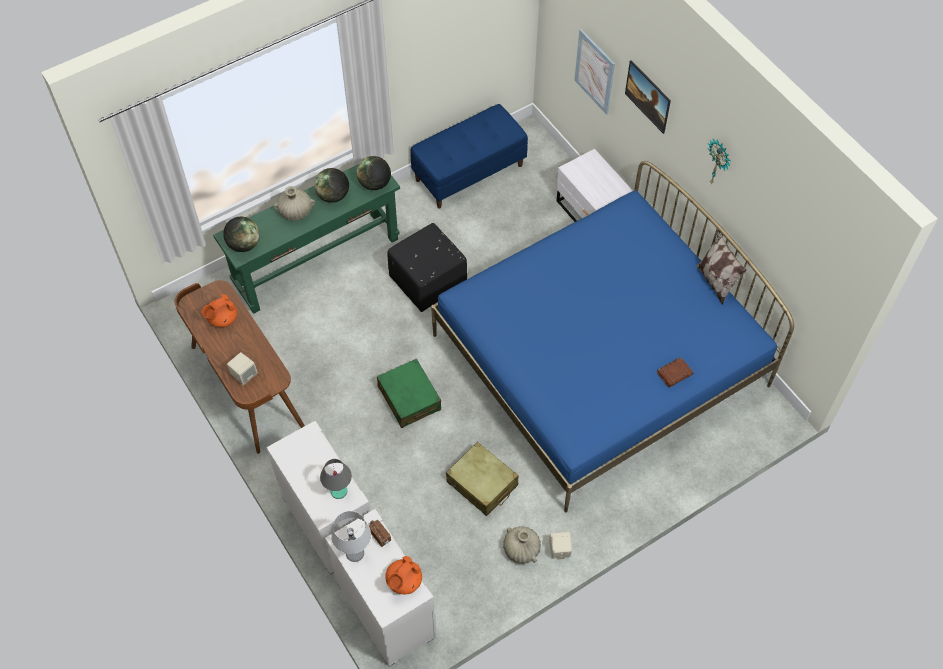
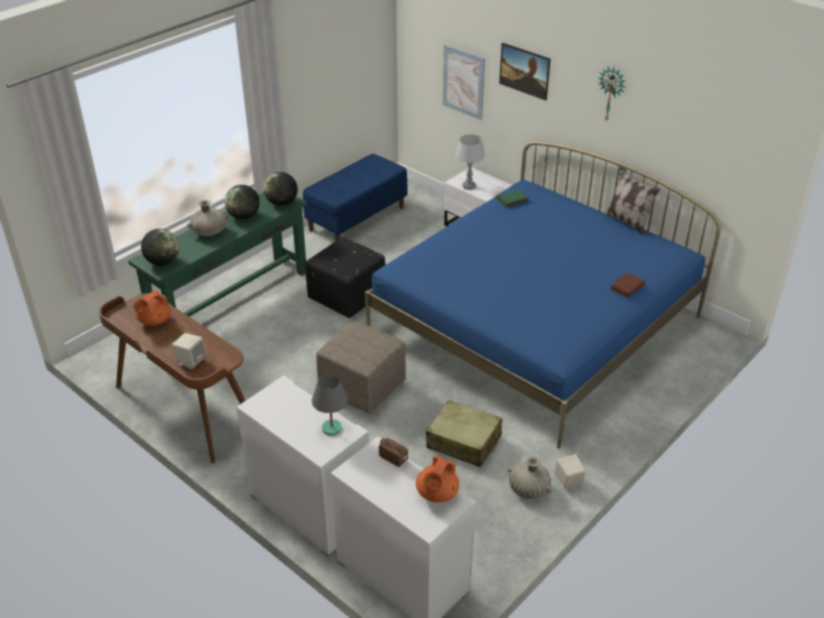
camera: 15 degrees left, 20 degrees down
grey table lamp [331,511,371,562] -> grey table lamp moved to [456,134,485,190]
green suitcase [377,359,441,428] -> beige ottoman [316,321,406,414]
none -> green book [496,189,529,208]

